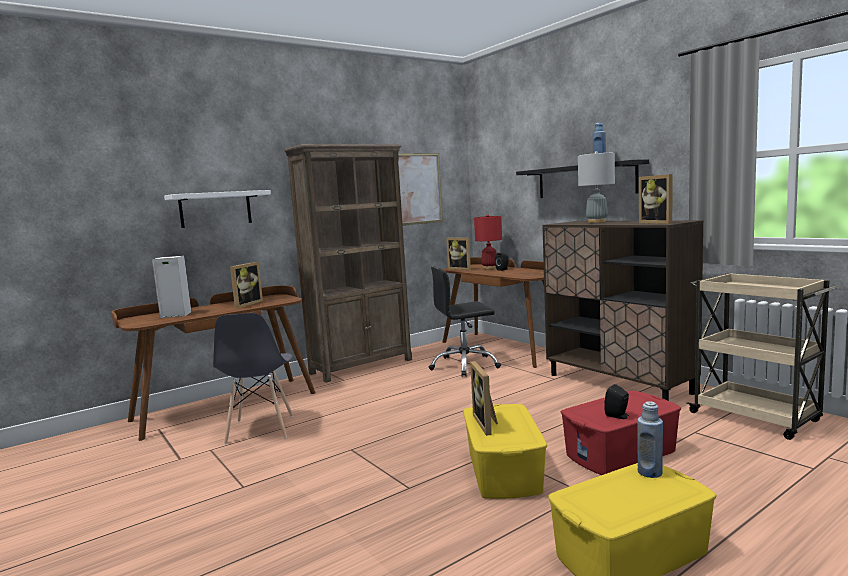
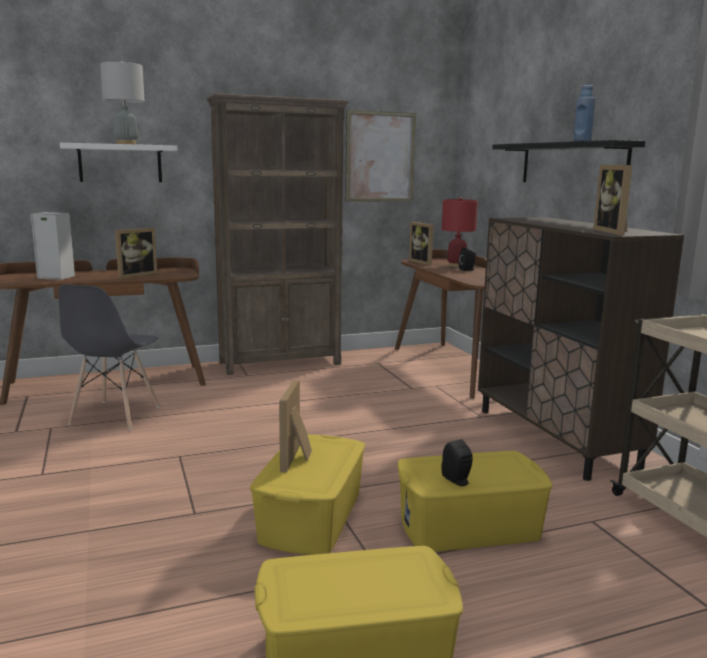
camera: 15 degrees right, 5 degrees up
black office chair [429,266,501,377] -> none
red storage box [561,391,681,475] -> yellow storage box [397,451,553,552]
grey table lamp [578,151,615,223] -> grey table lamp moved to [100,61,144,144]
blue bottle [637,401,663,478] -> none

